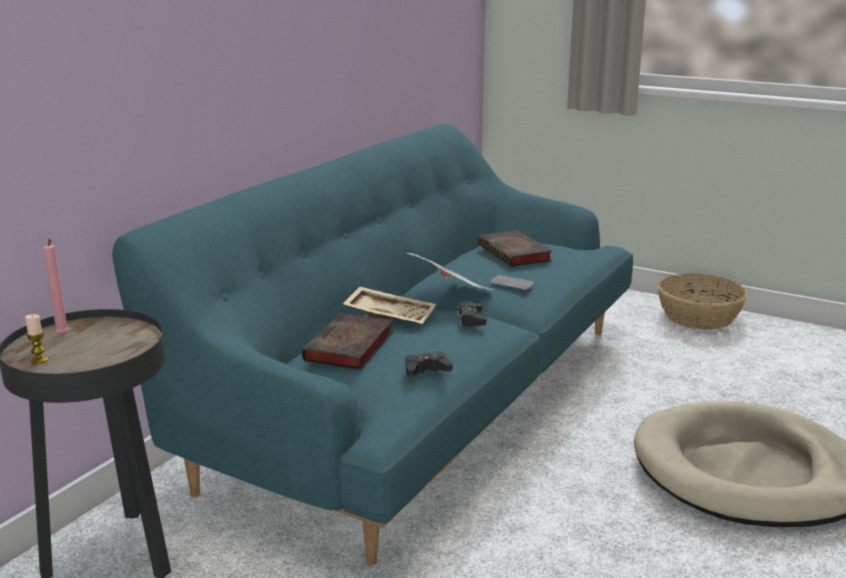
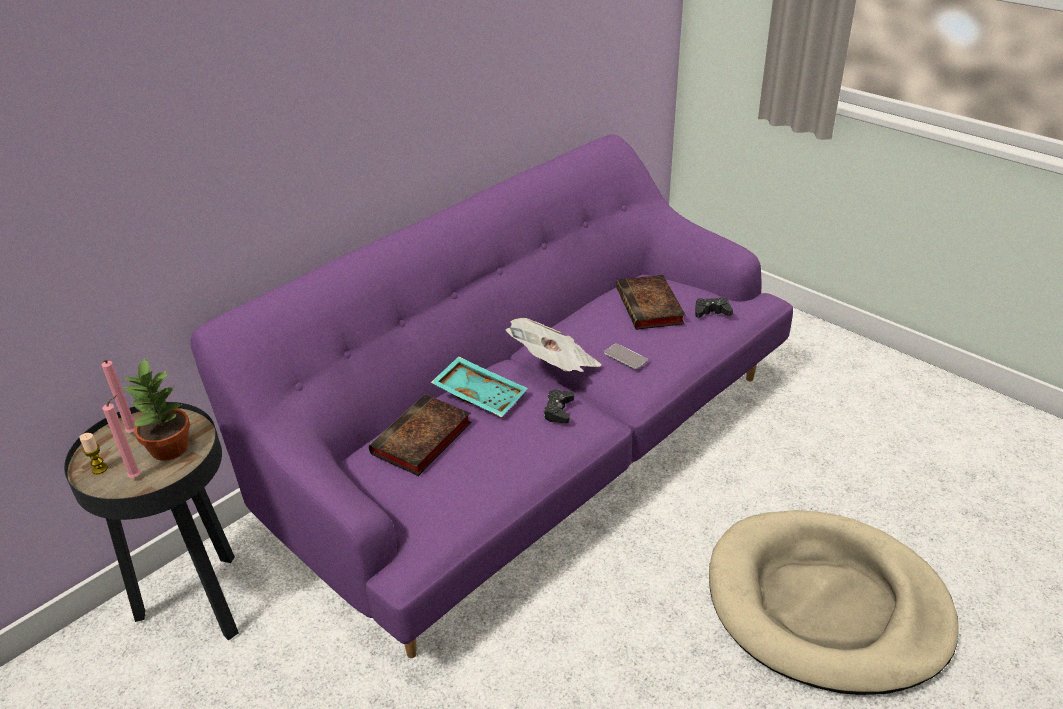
camera: 15 degrees right, 15 degrees up
turquoise sofa [112,124,633,565] -> purple sofa [191,135,793,658]
beige tray [343,286,436,325] -> turquoise tray [431,356,528,417]
black game controller [405,351,452,377] -> black game controller moved to [695,297,733,317]
basket [657,273,748,330] -> none
none -> pink candle [102,395,141,478]
none -> potted plant [123,358,190,461]

